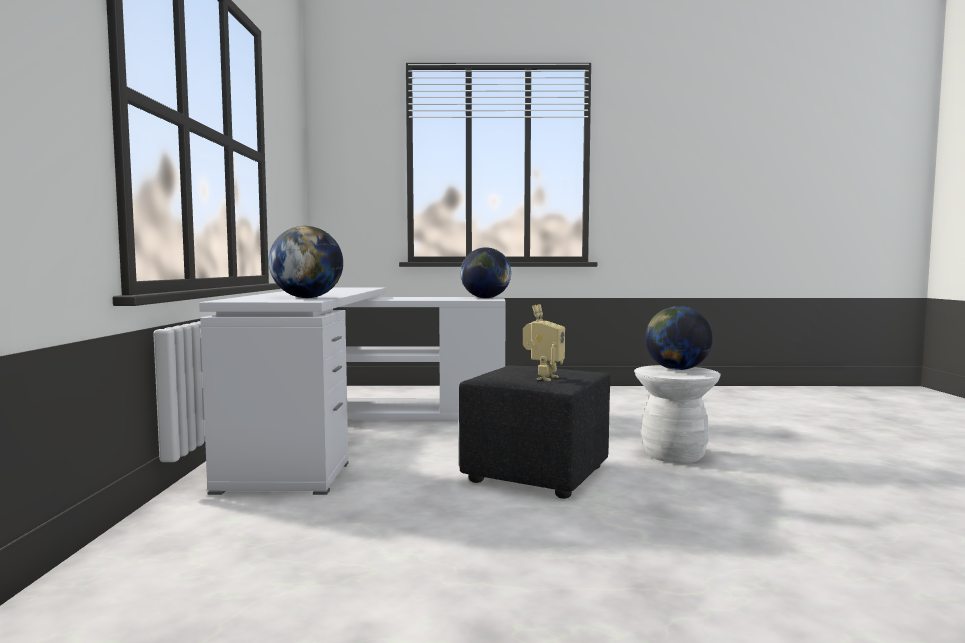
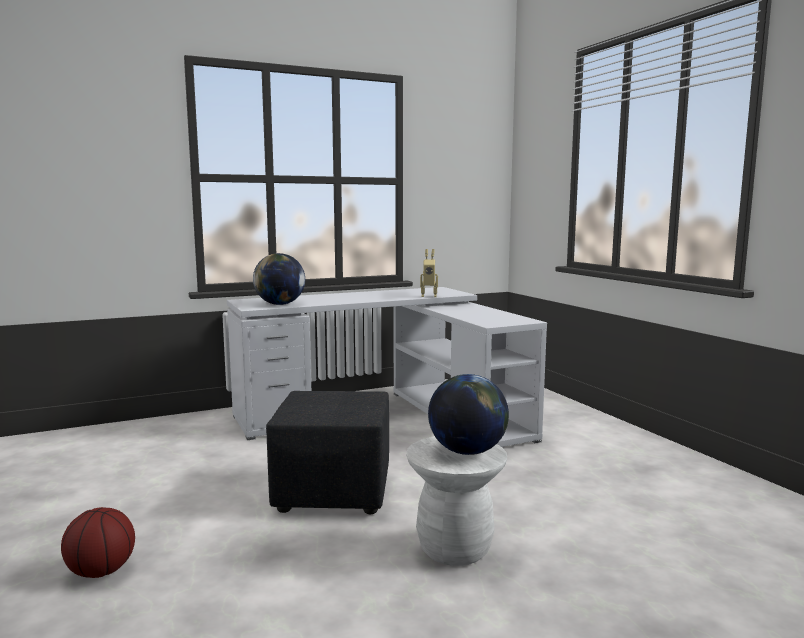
camera: 65 degrees right, 5 degrees up
globe [460,247,511,298] -> none
toy robot [523,304,565,381] -> toy robot moved to [420,249,438,297]
none -> basketball [61,507,135,578]

